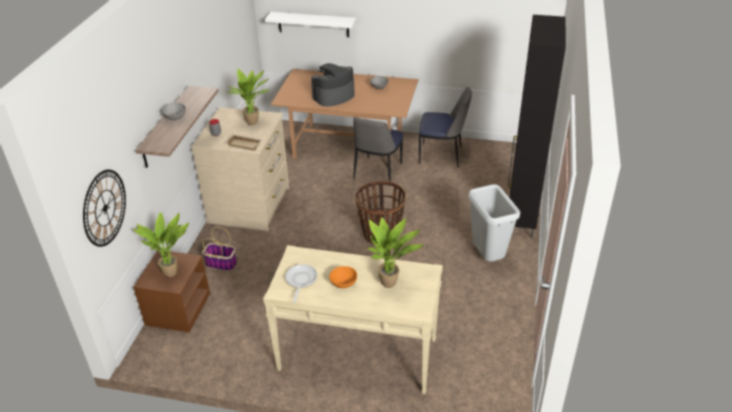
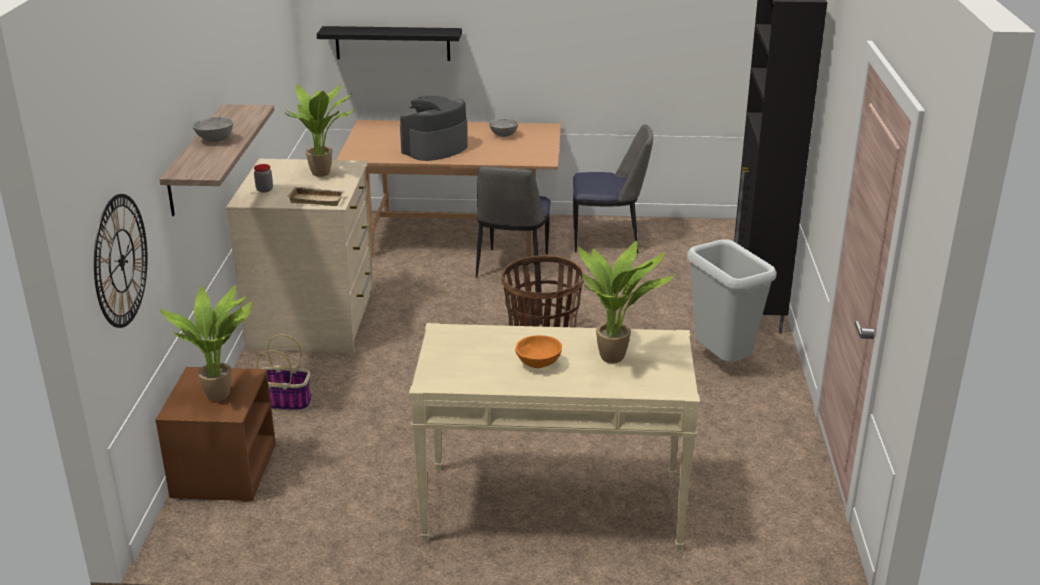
camera: 10 degrees left, 10 degrees down
white shelf [265,12,356,37] -> black shelf [317,26,462,61]
frying pan [285,264,317,303] -> none

